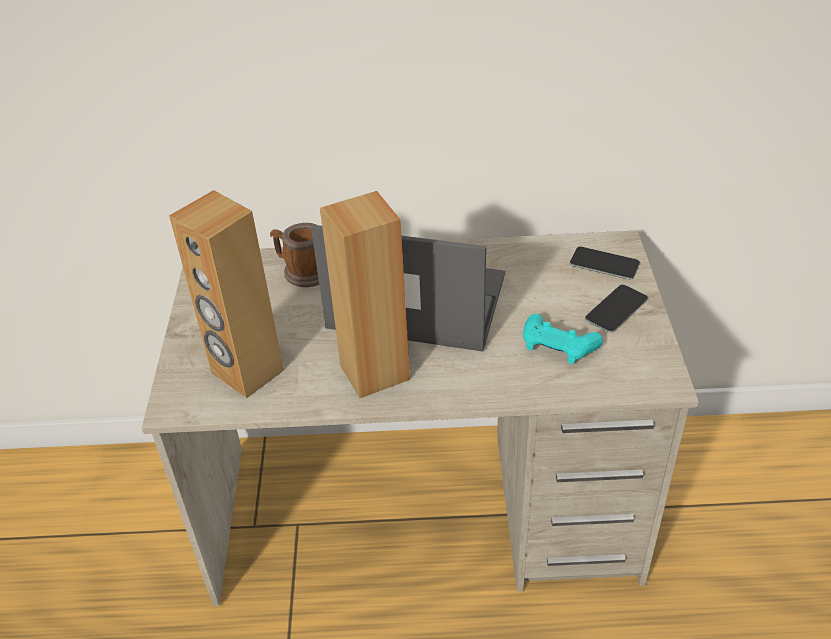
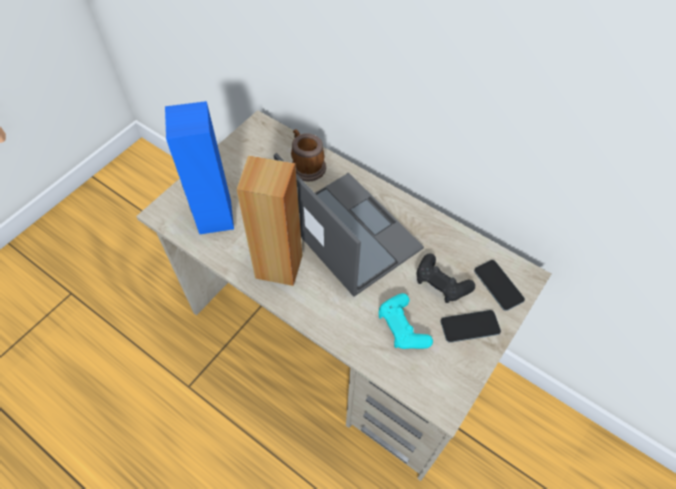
camera: 35 degrees right, 15 degrees up
brown speaker [169,190,284,398] -> blue speaker [165,101,234,234]
none -> black game controller [416,253,475,303]

